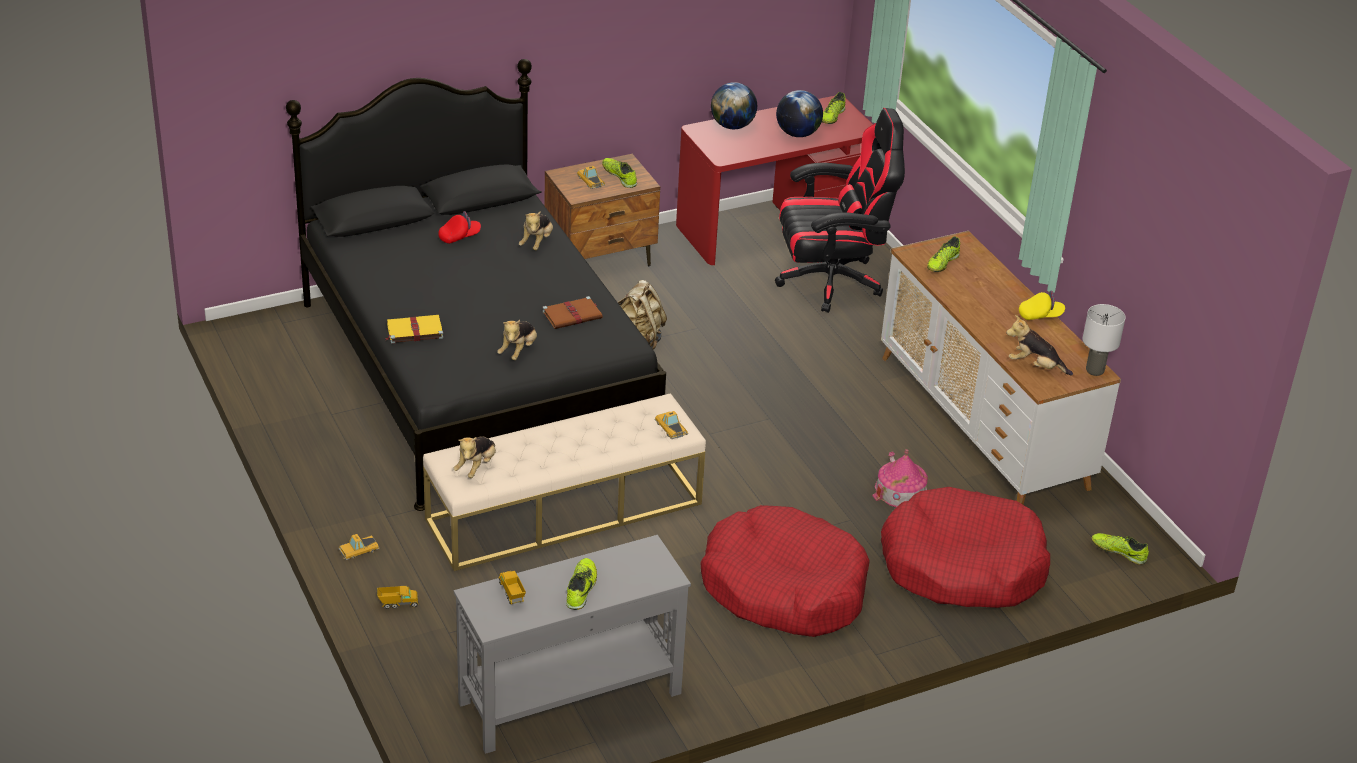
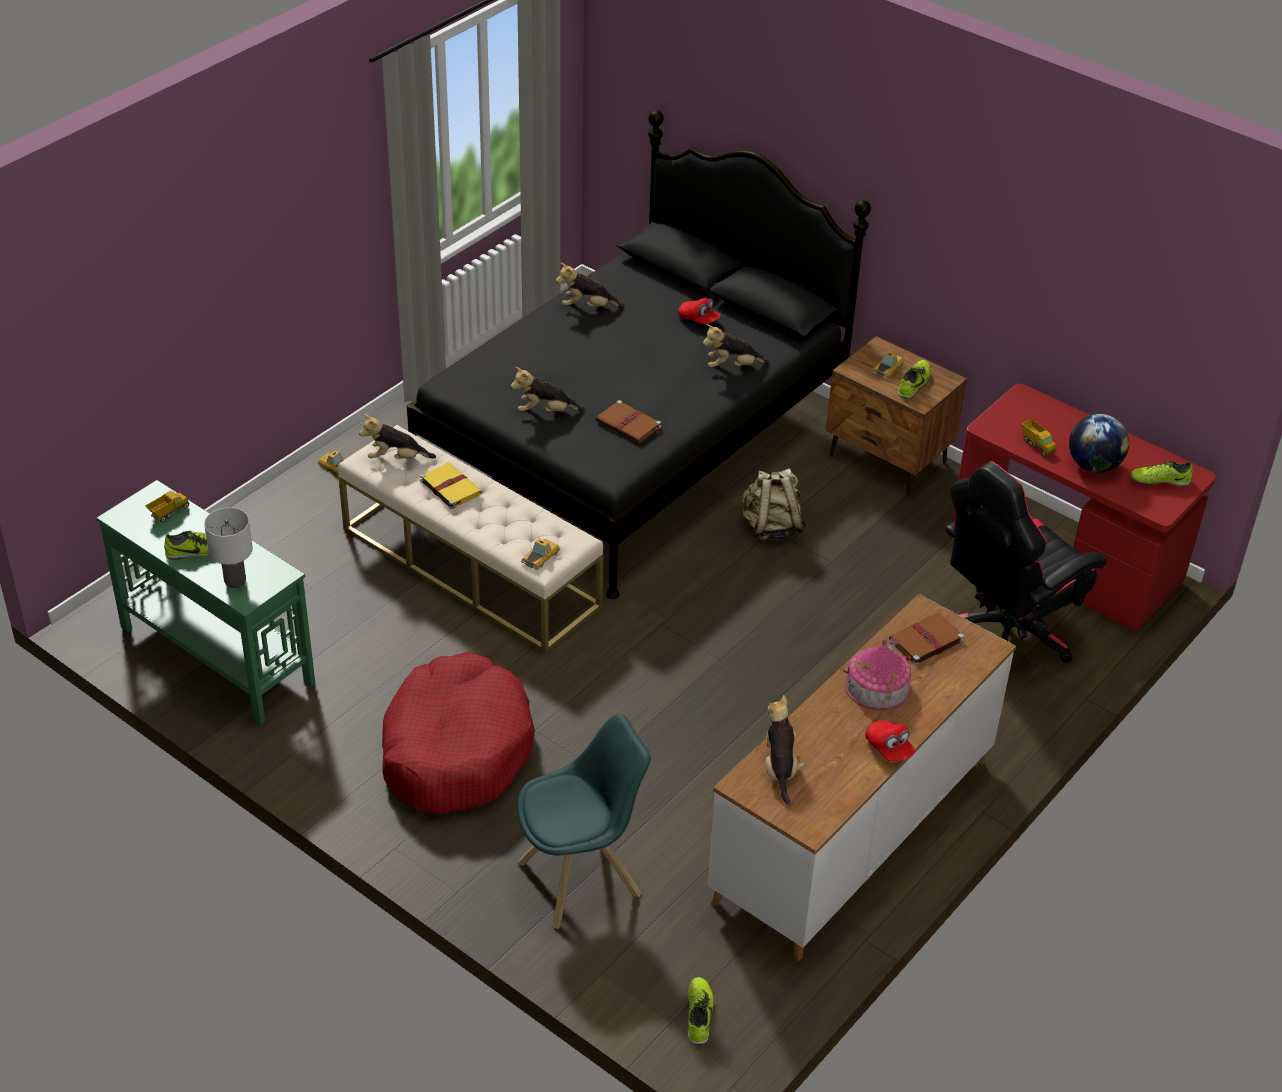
camera: 65 degrees right, 5 degrees up
toy truck [377,586,419,609] -> toy truck moved to [1022,419,1056,457]
yellow book [385,315,443,344] -> yellow book moved to [420,462,482,509]
grey console table [454,535,691,754] -> green console table [96,480,315,724]
globe [711,82,757,129] -> none
black office chair [775,108,905,313] -> black office chair turned 90 degrees clockwise [945,461,1107,663]
toy house [872,449,928,507] -> toy house moved to [843,638,911,710]
red dog bed [881,487,1050,608] -> turquoise chair [517,714,651,929]
shoe [927,236,960,272] -> brown book [889,613,964,665]
yellow cap [1019,290,1065,320] -> red cap [865,720,915,761]
white table lamp [1082,304,1126,376] -> white table lamp moved to [204,507,253,588]
none -> plush toy [556,262,625,308]

